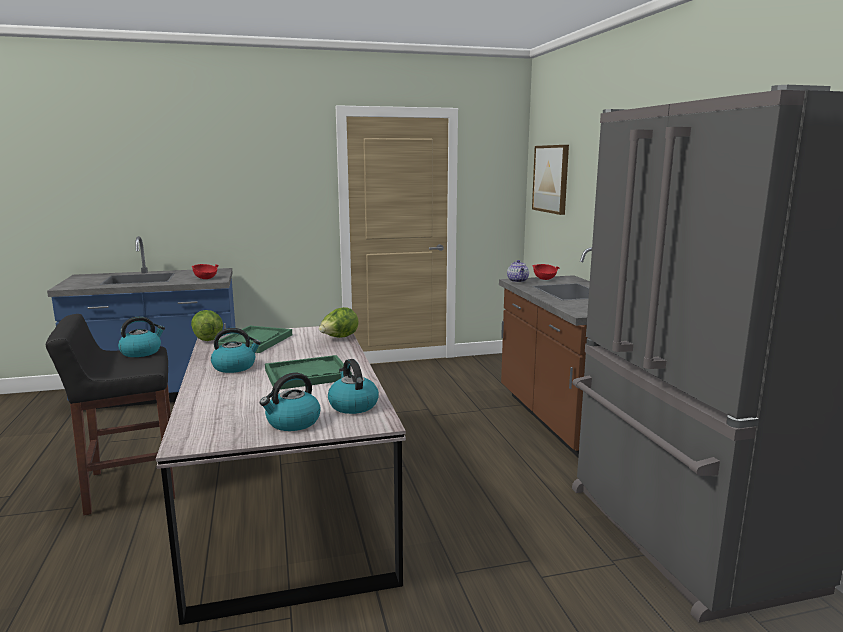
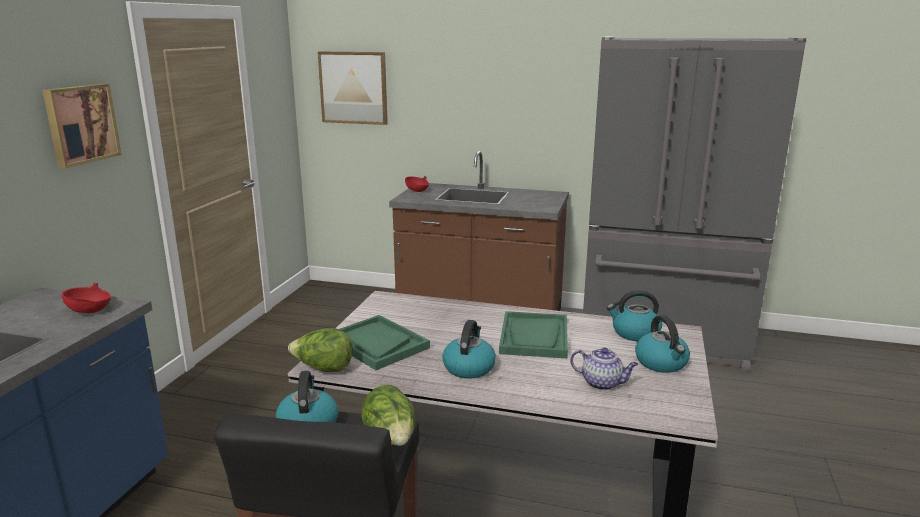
camera: 60 degrees left, 5 degrees up
lettuce [319,307,359,338] -> lettuce moved to [361,385,415,446]
teapot [507,260,529,282] -> teapot moved to [570,348,638,390]
none -> picture [42,84,122,169]

